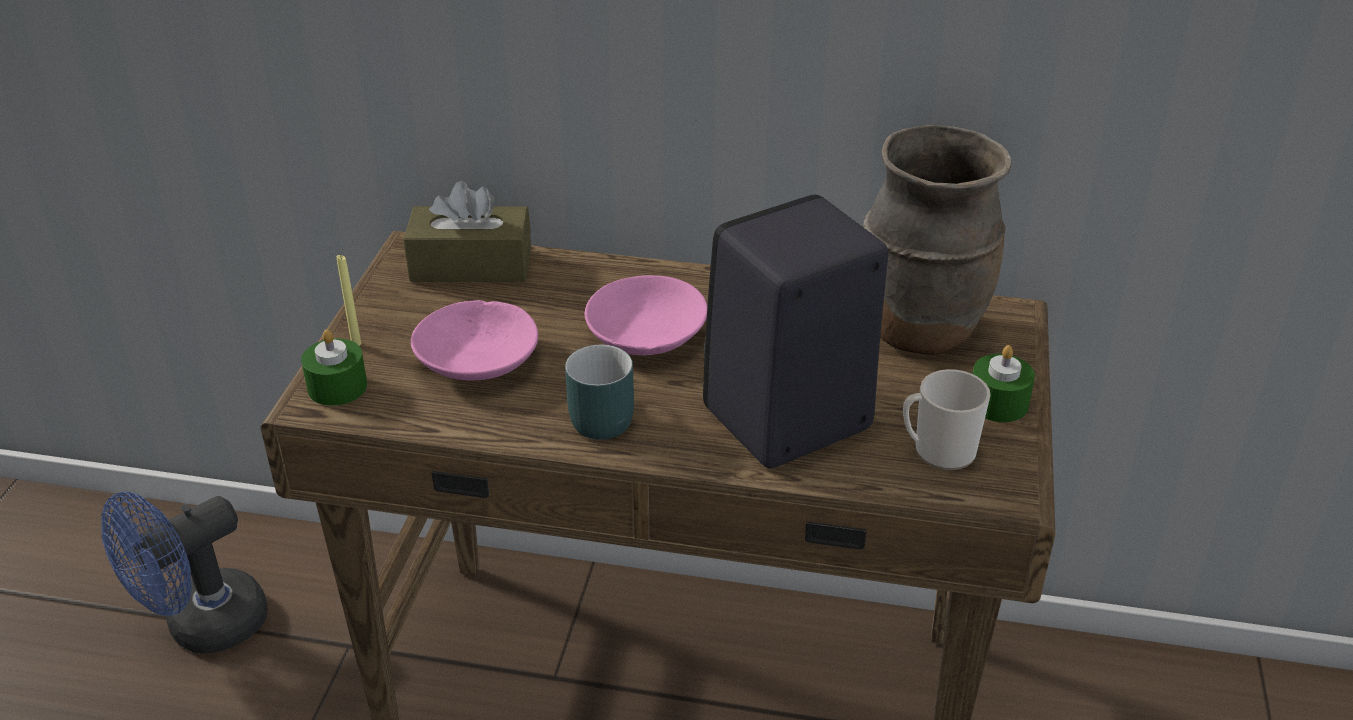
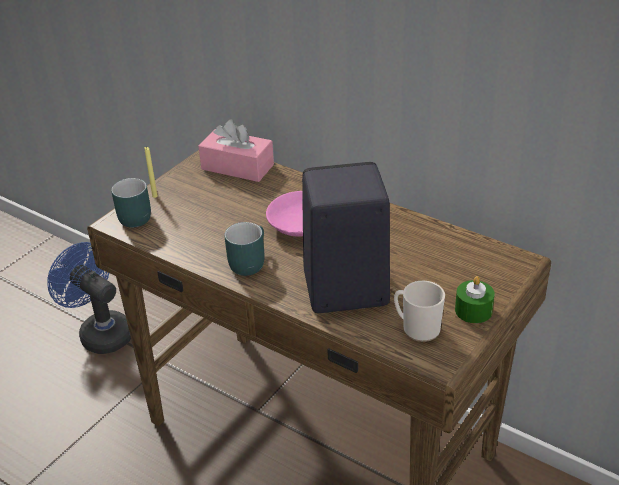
camera: 25 degrees right, 0 degrees up
blue fan [101,492,268,653] -> blue fan turned 60 degrees clockwise [47,242,131,354]
green candle [301,330,367,406] -> turquoise mug [111,178,151,228]
brown tissue box [403,181,531,282] -> pink tissue box [198,119,274,182]
pink bowl [411,300,538,381] -> none
brown vase [863,125,1011,355] -> none

